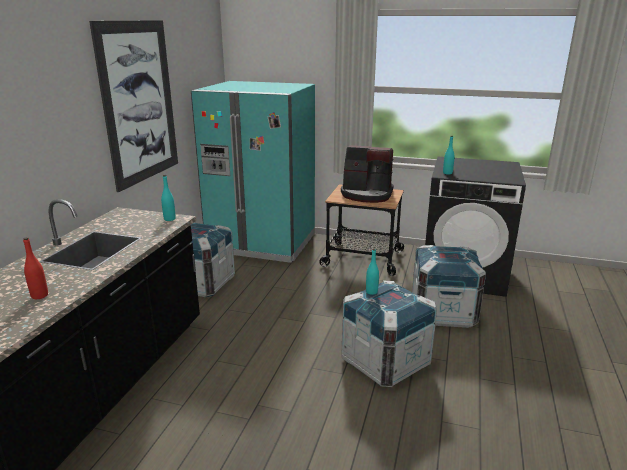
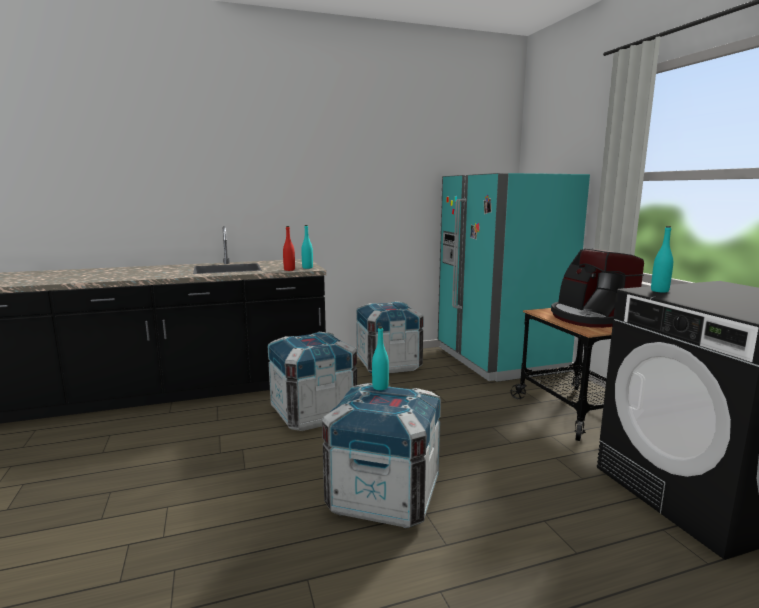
camera: 55 degrees right, 10 degrees down
red bottle [23,237,48,299] -> red bottle moved to [283,226,295,271]
picture [89,20,178,192] -> none
crate [412,245,486,328] -> crate moved to [268,332,357,431]

